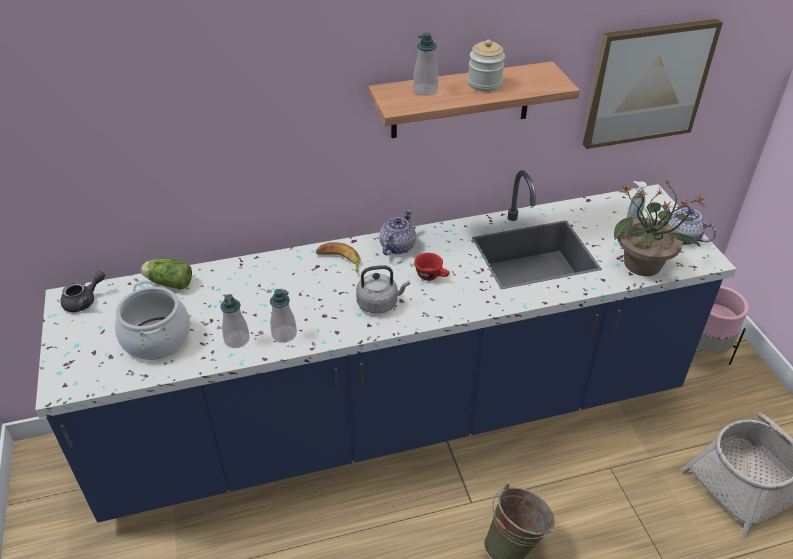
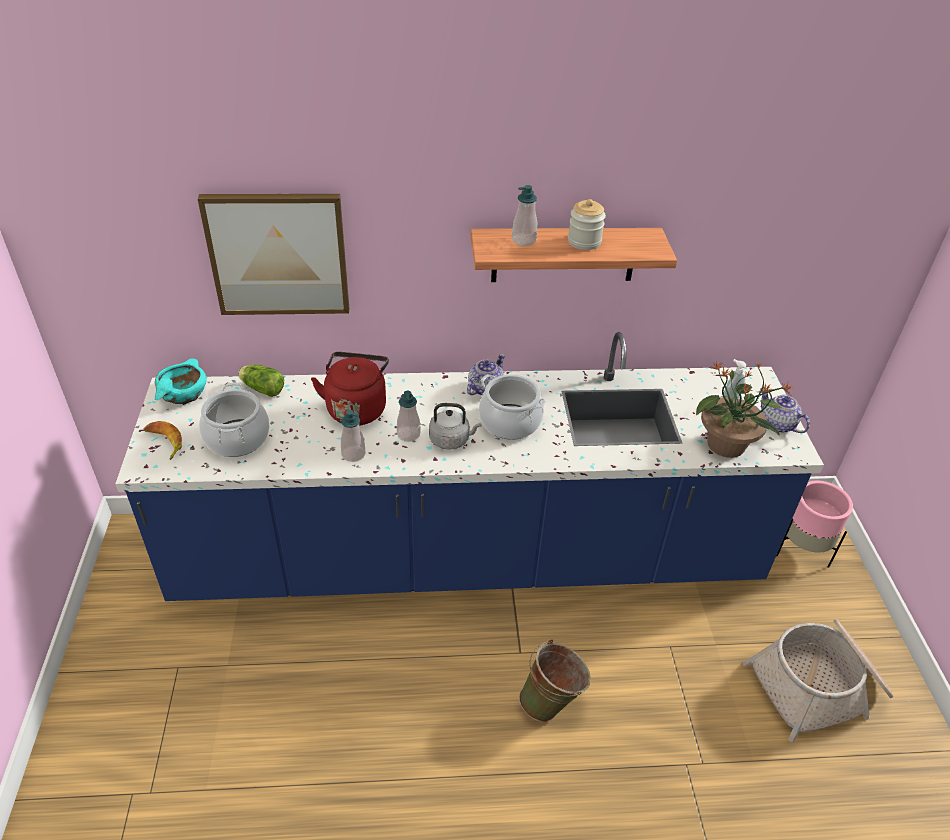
camera: 10 degrees right, 0 degrees up
grey teapot [61,271,105,312] -> turquoise bowl [155,358,207,405]
soap dispenser [220,294,250,348] -> soap dispenser moved to [397,390,421,442]
banana [315,242,361,274] -> banana moved to [144,421,182,460]
red cup [414,253,450,281] -> cooking pot [479,374,546,440]
picture [583,19,723,149] -> picture moved to [198,194,349,315]
none -> red kettle [311,352,389,426]

